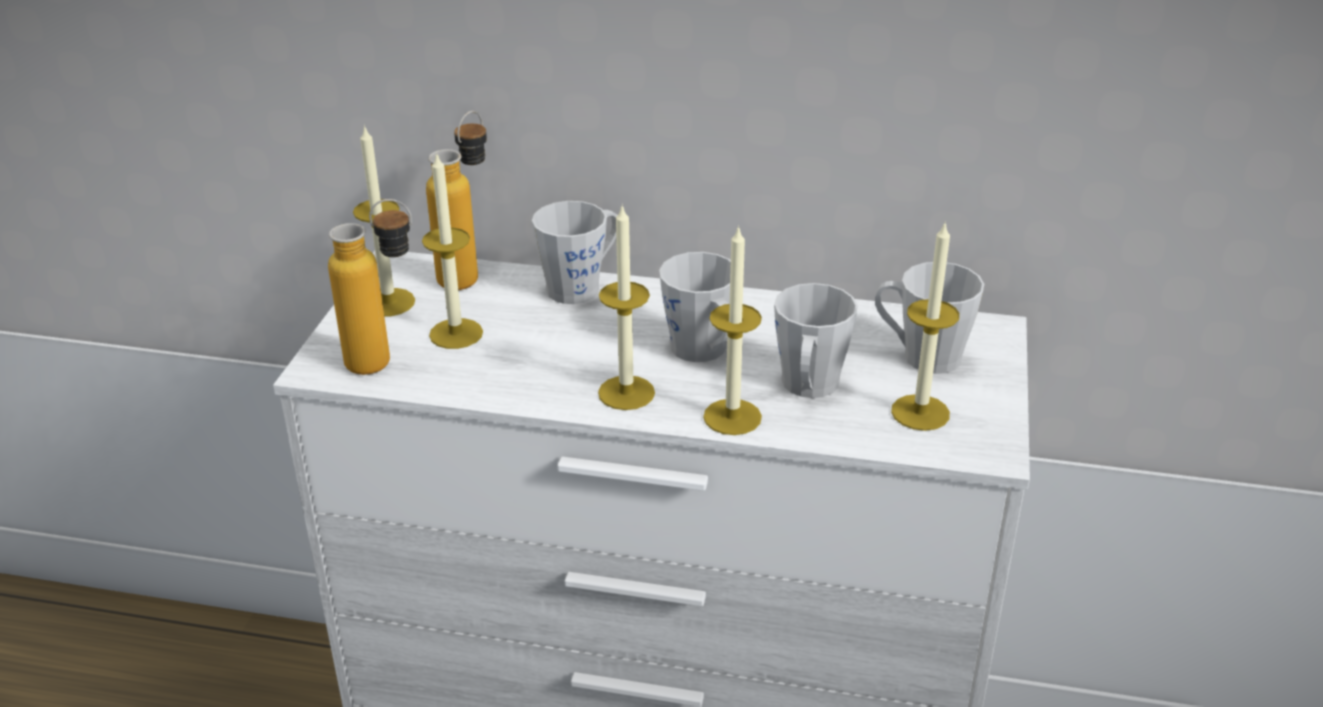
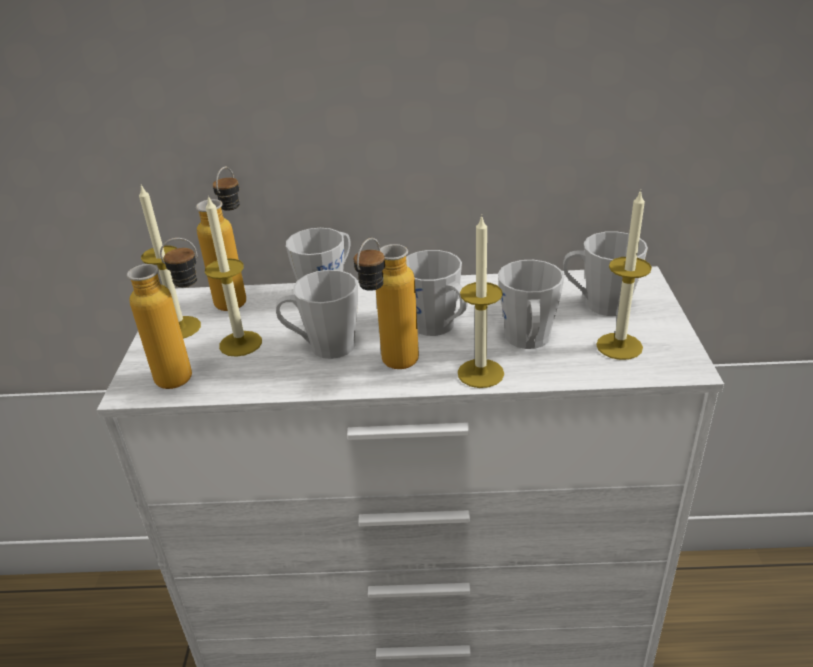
camera: 10 degrees left, 0 degrees up
candle [598,204,655,410] -> bottle [354,238,419,369]
none -> grey mug [276,270,358,359]

